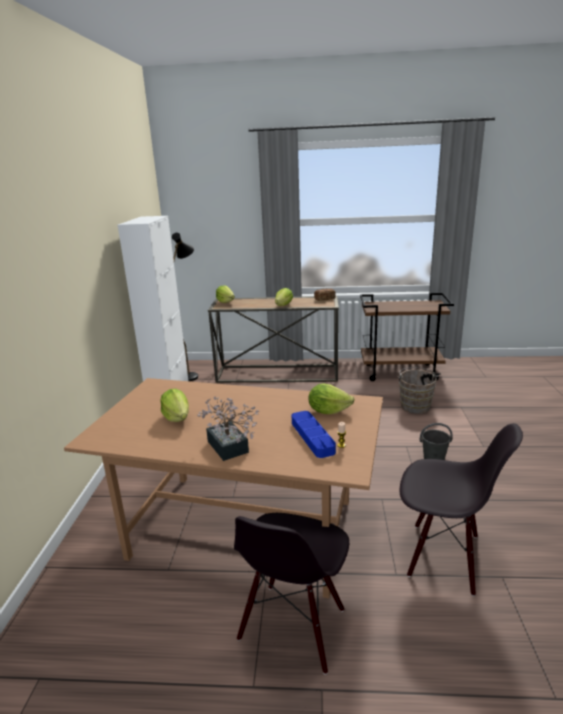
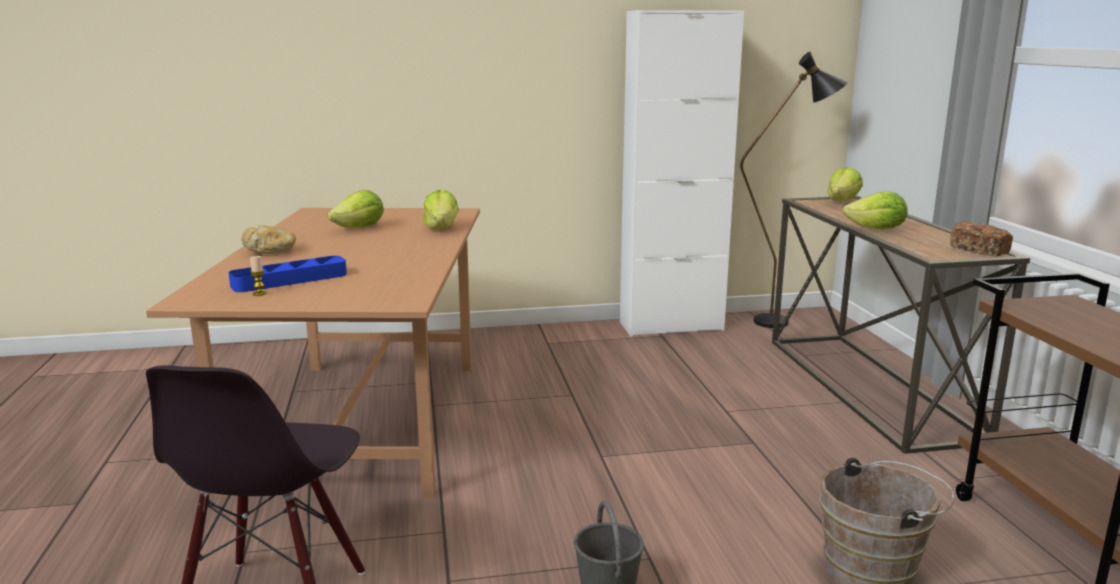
camera: 75 degrees right, 5 degrees down
potted plant [197,397,259,461] -> bread [241,225,296,254]
black chair [234,513,349,675] -> none
lettuce [309,383,355,414] -> lettuce moved to [423,190,459,230]

